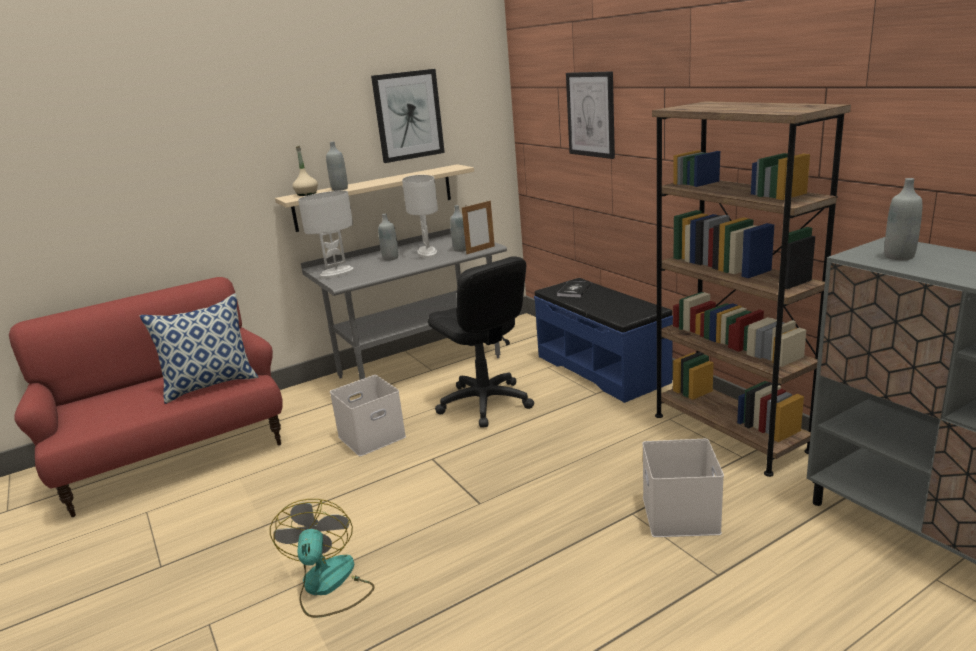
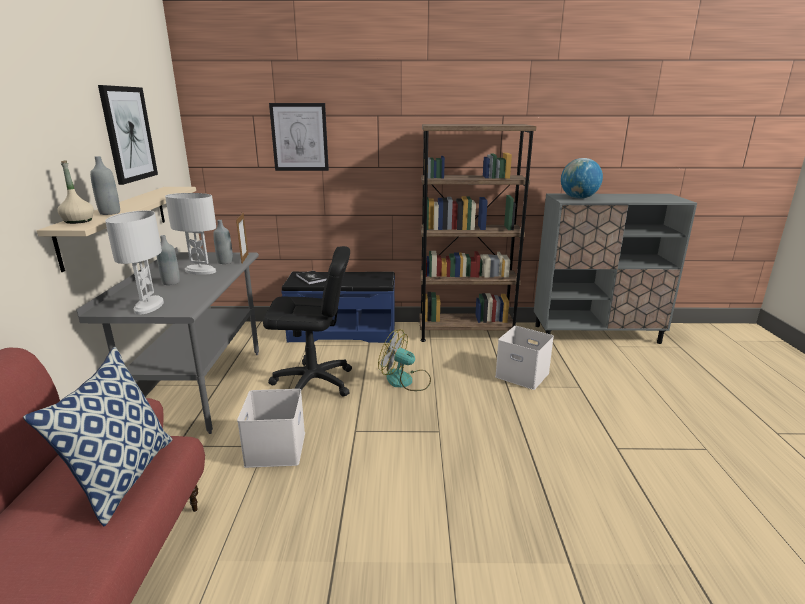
camera: 60 degrees left, 0 degrees up
fan [270,499,375,618] -> fan moved to [378,330,431,391]
grey bottle [884,178,922,260] -> globe [561,158,603,199]

